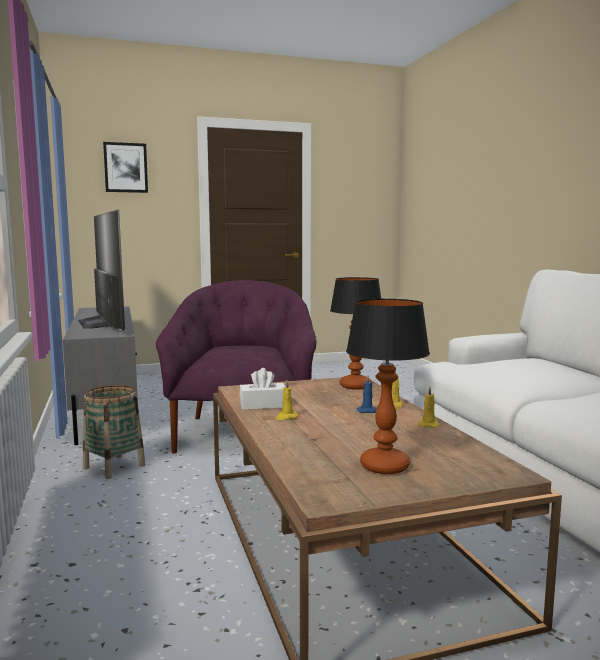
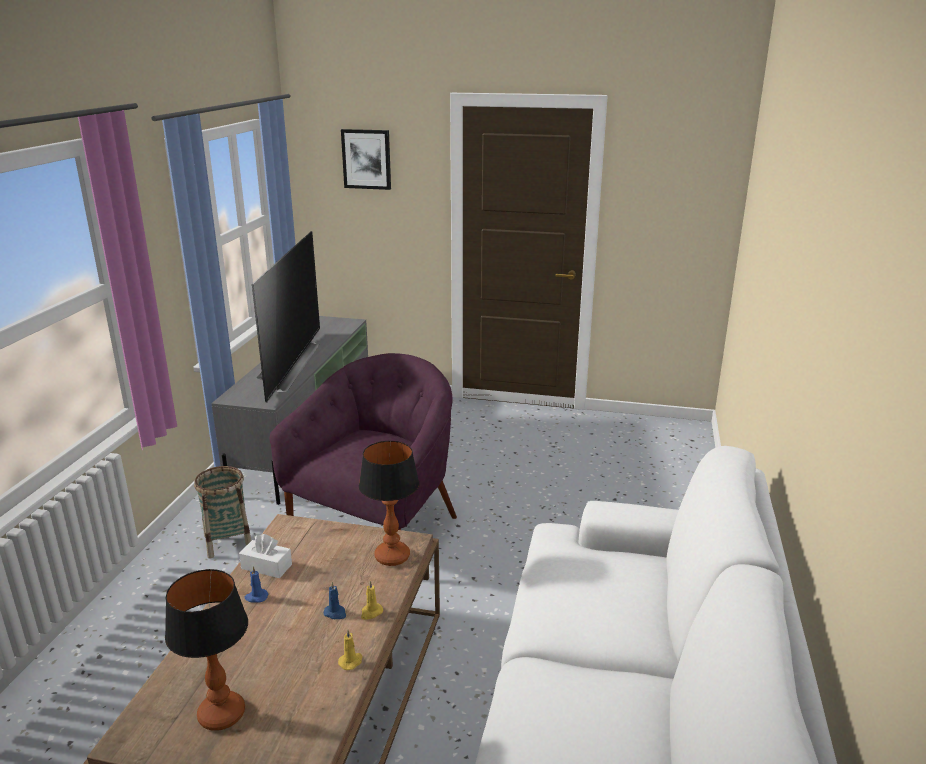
camera: 30 degrees right, 15 degrees up
yellow candle [275,381,298,420] -> blue candle [245,566,268,603]

